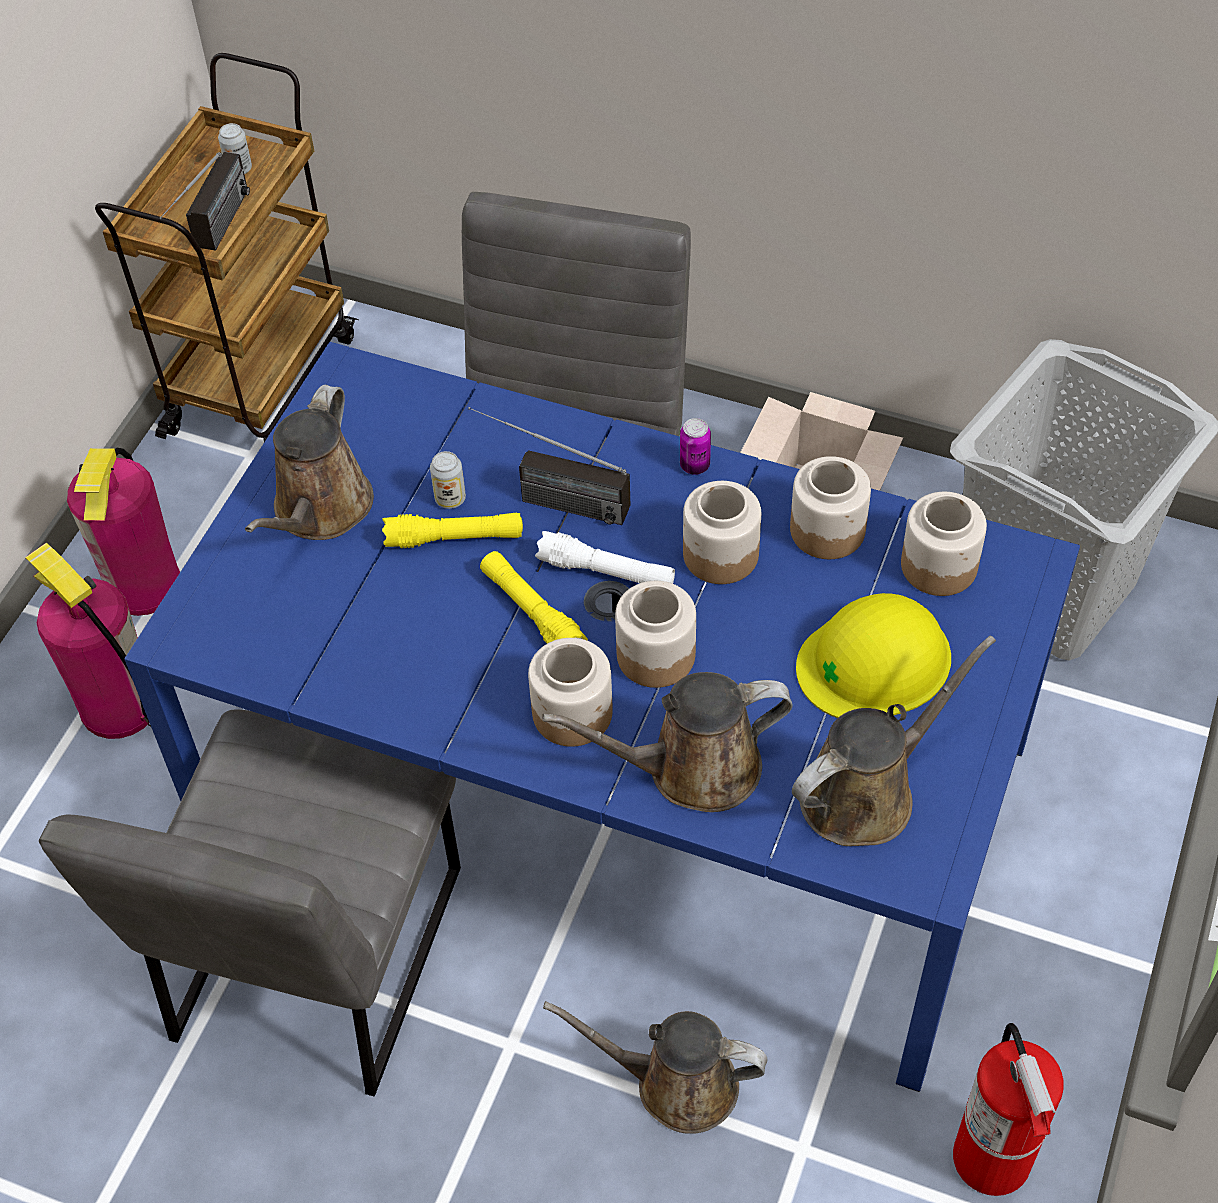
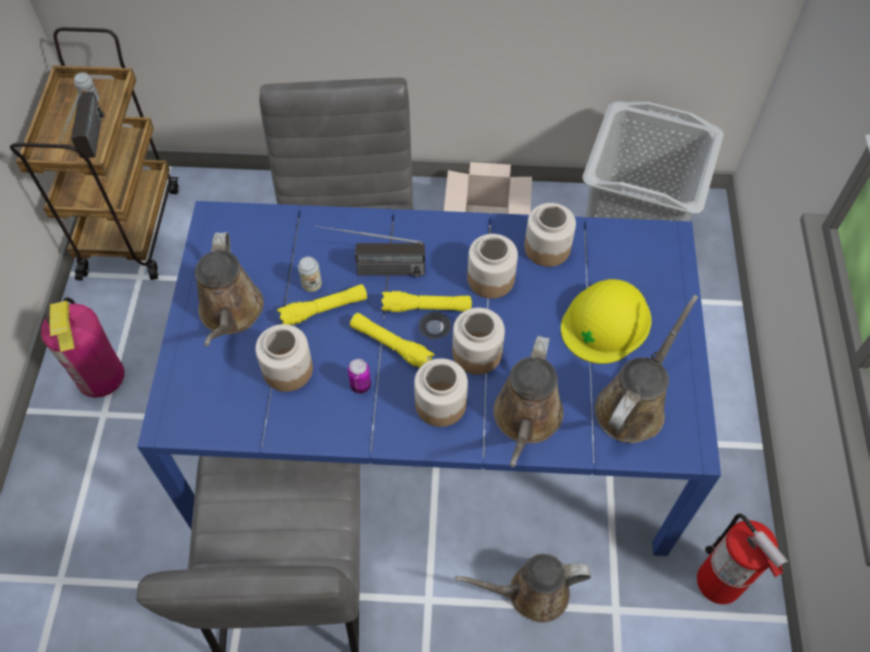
camera: 20 degrees left, 5 degrees up
fire extinguisher [25,543,151,739] -> none
white flashlight [535,531,675,584] -> yellow flashlight [381,291,472,312]
brown watering can [542,672,793,812] -> brown watering can turned 45 degrees counterclockwise [493,335,564,467]
can [680,418,711,475] -> can moved to [348,359,371,394]
jar [901,492,987,596] -> jar moved to [255,324,313,392]

